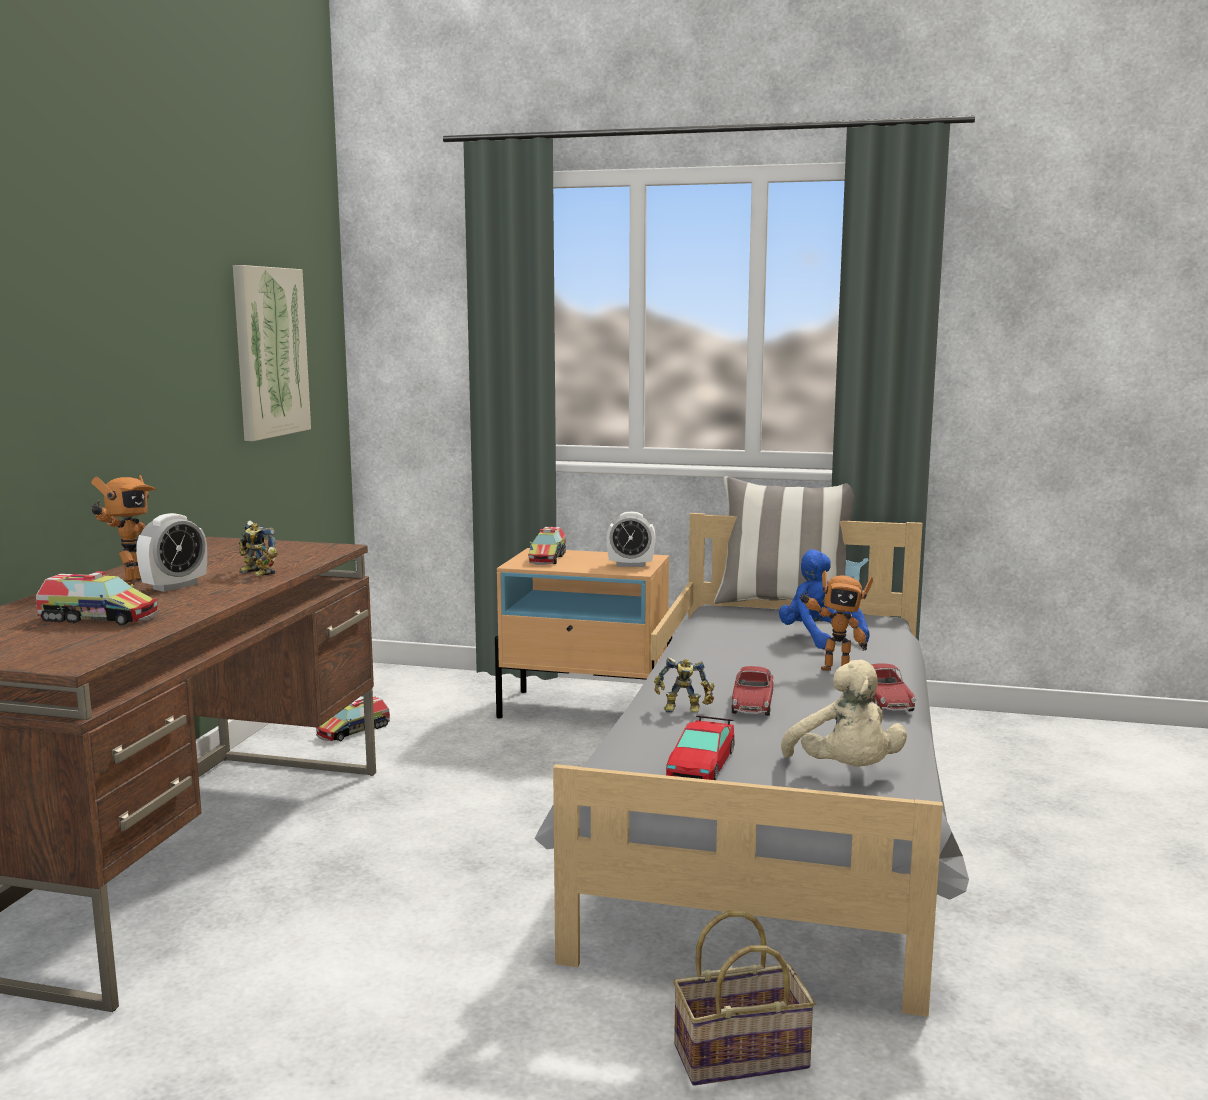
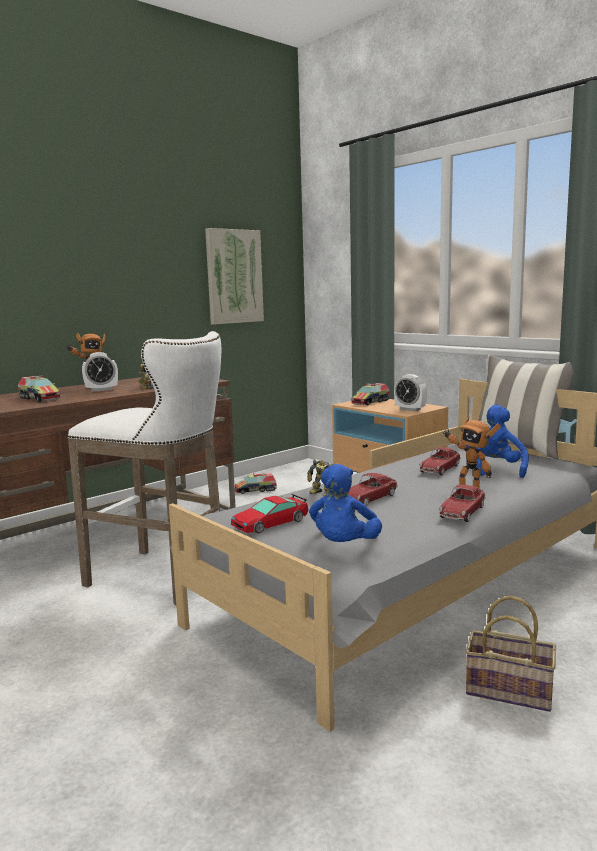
camera: 35 degrees right, 0 degrees up
basket [673,911,815,1086] -> basket moved to [466,595,556,712]
beige plush toy [781,660,907,767] -> blue plush toy [309,464,382,542]
none -> white stool [68,331,221,606]
none -> toy car [419,447,461,475]

